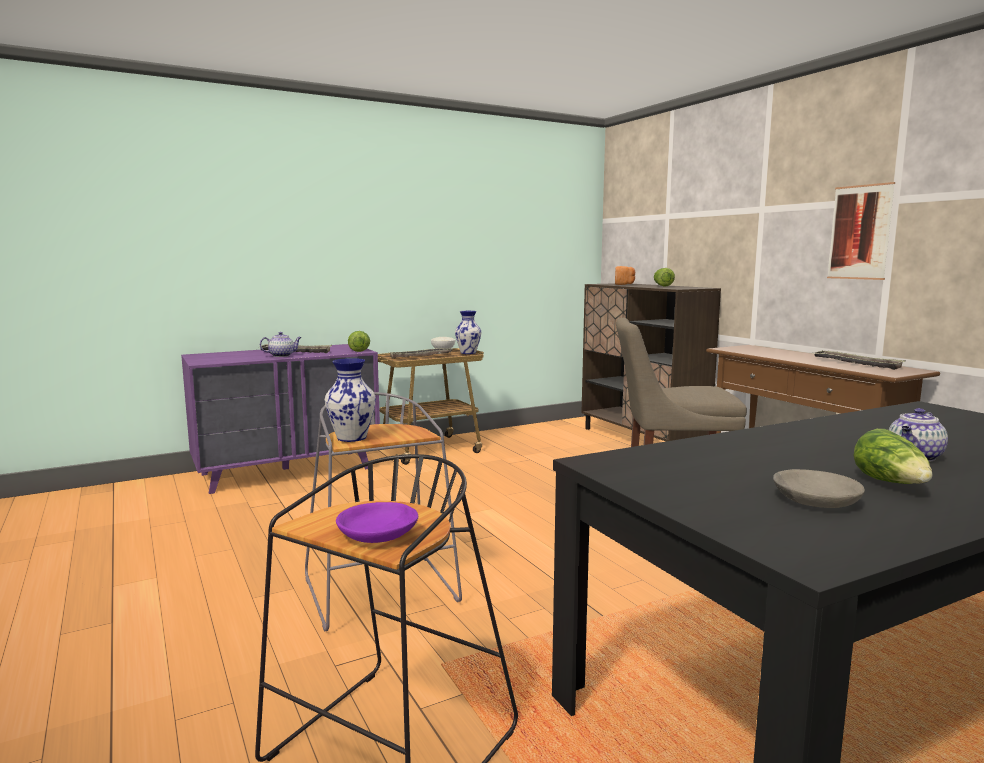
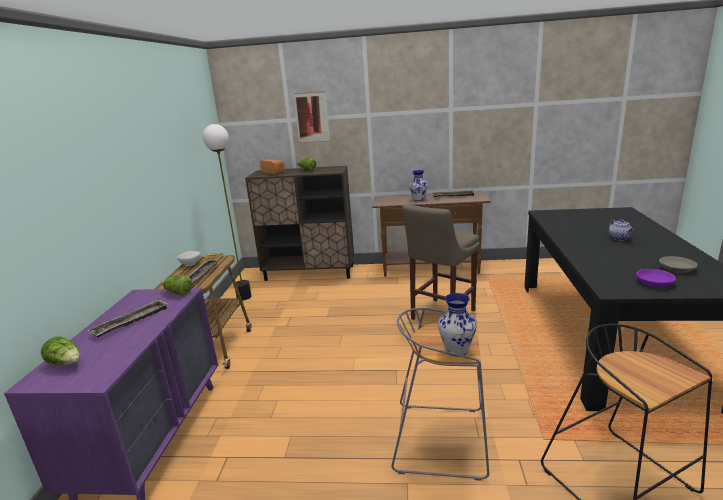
camera: 55 degrees left, 10 degrees up
teapot [260,332,302,357] -> none
purple bowl [336,502,418,543] -> purple bowl moved to [636,269,676,287]
vase [455,311,481,354] -> vase moved to [409,170,428,201]
picture [827,182,895,280] -> picture moved to [294,91,330,143]
lettuce [853,429,932,484] -> lettuce moved to [41,336,80,365]
none -> floor lamp [203,124,252,301]

